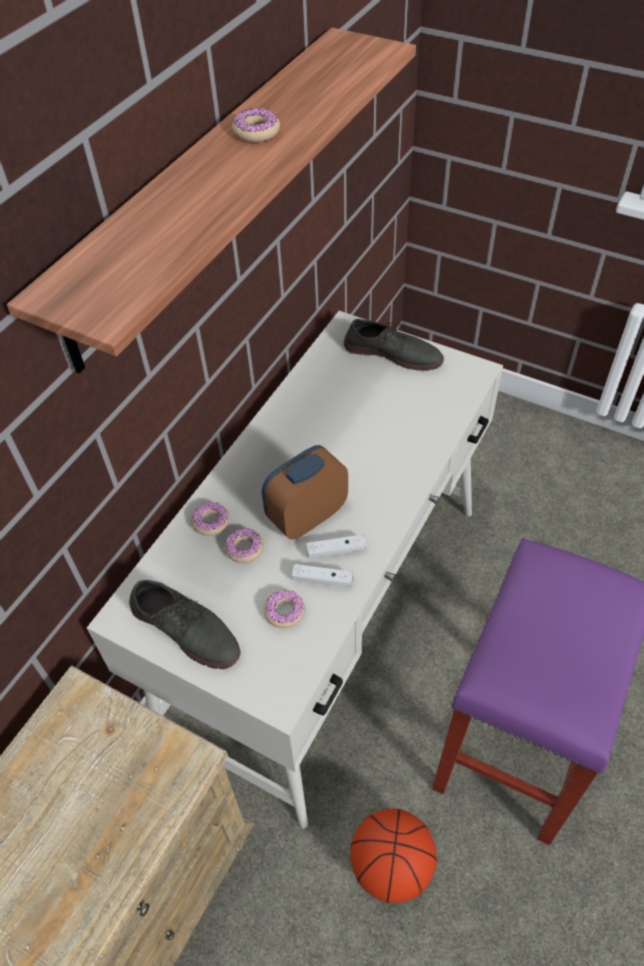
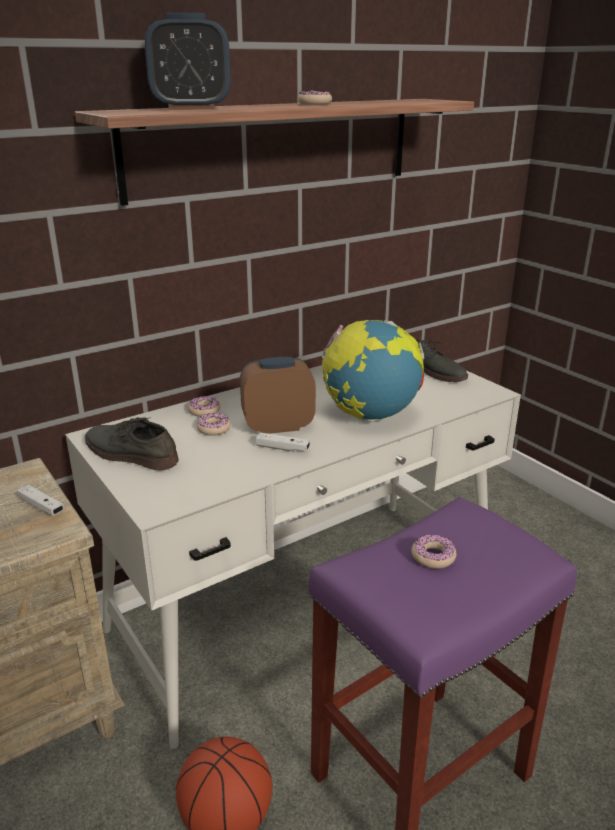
camera: 25 degrees right, 25 degrees down
grey shoe [129,580,241,669] -> grey shoe turned 150 degrees clockwise [85,417,179,470]
donut [264,590,305,628] -> donut moved to [412,535,456,569]
white game controller [292,564,353,587] -> white game controller moved to [17,485,64,515]
none -> alarm clock [145,13,231,110]
none -> globe [322,320,424,421]

